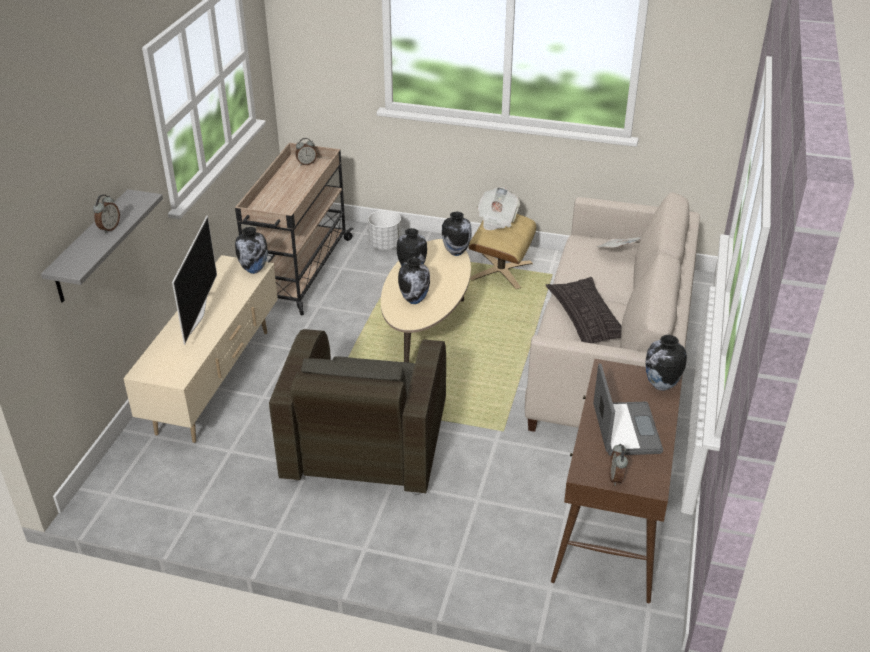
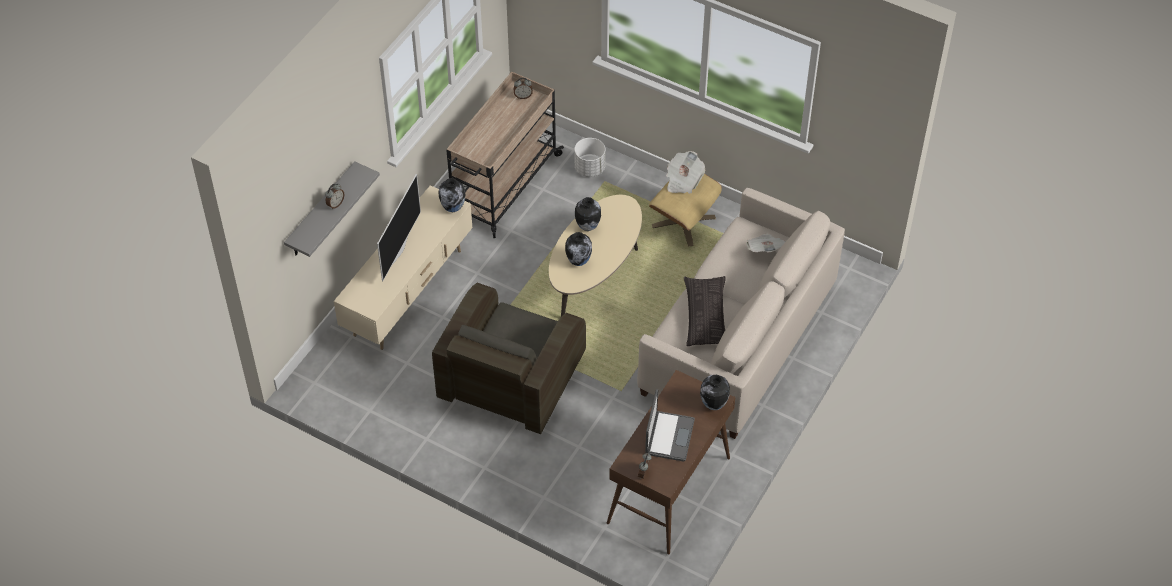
camera: 15 degrees right, 15 degrees up
vase [442,212,471,256] -> none

